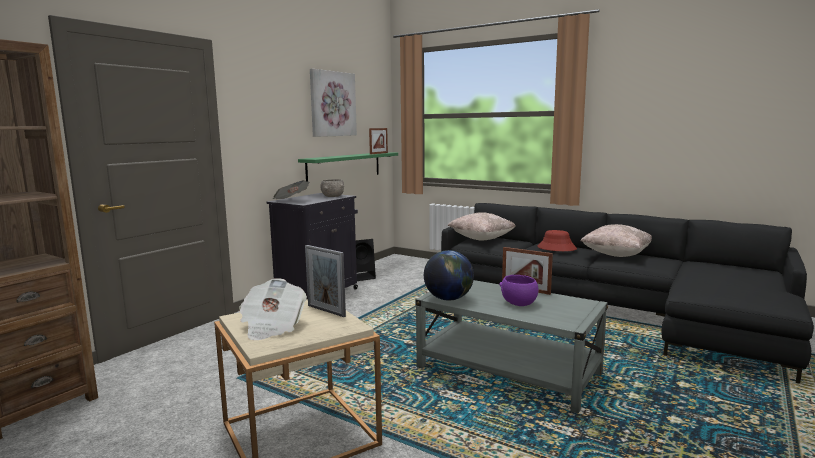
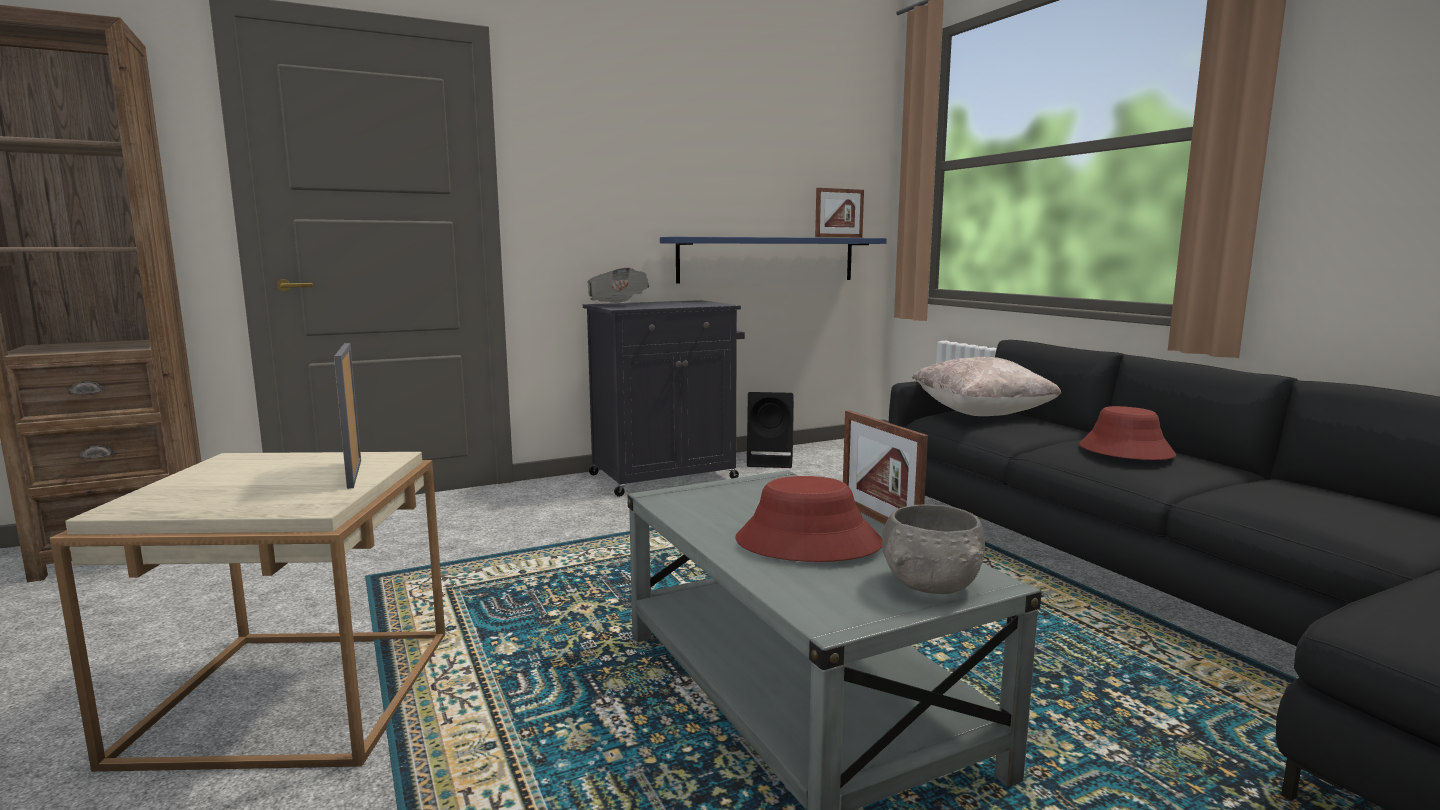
camera: 30 degrees right, 0 degrees up
newspaper [239,278,307,340] -> none
green shelf [298,152,398,182] -> blue shelf [660,237,887,284]
picture [310,69,357,137] -> none
grey bowl [320,179,344,197] -> grey bowl moved to [882,504,985,594]
globe [424,250,474,301] -> none
purple bowl [500,275,539,306] -> red hat [735,476,882,562]
beige pillow [580,224,652,257] -> none

